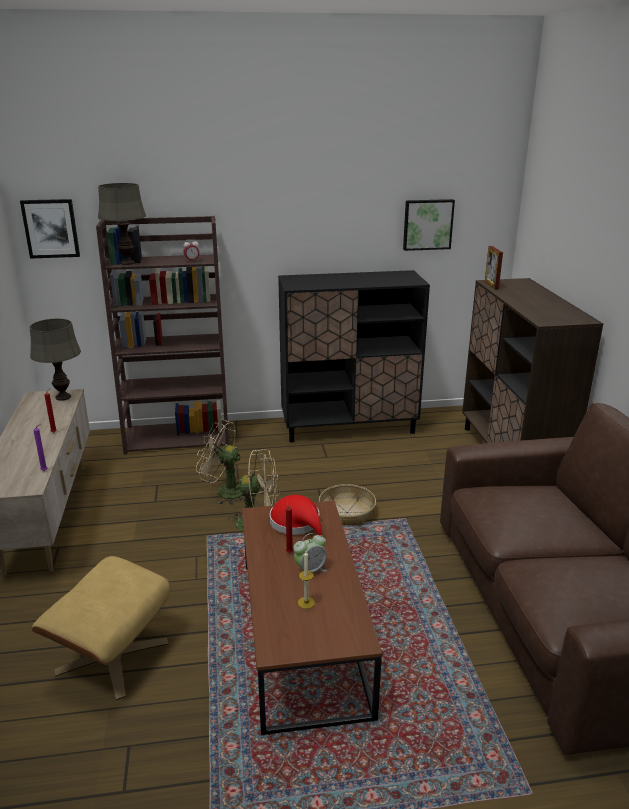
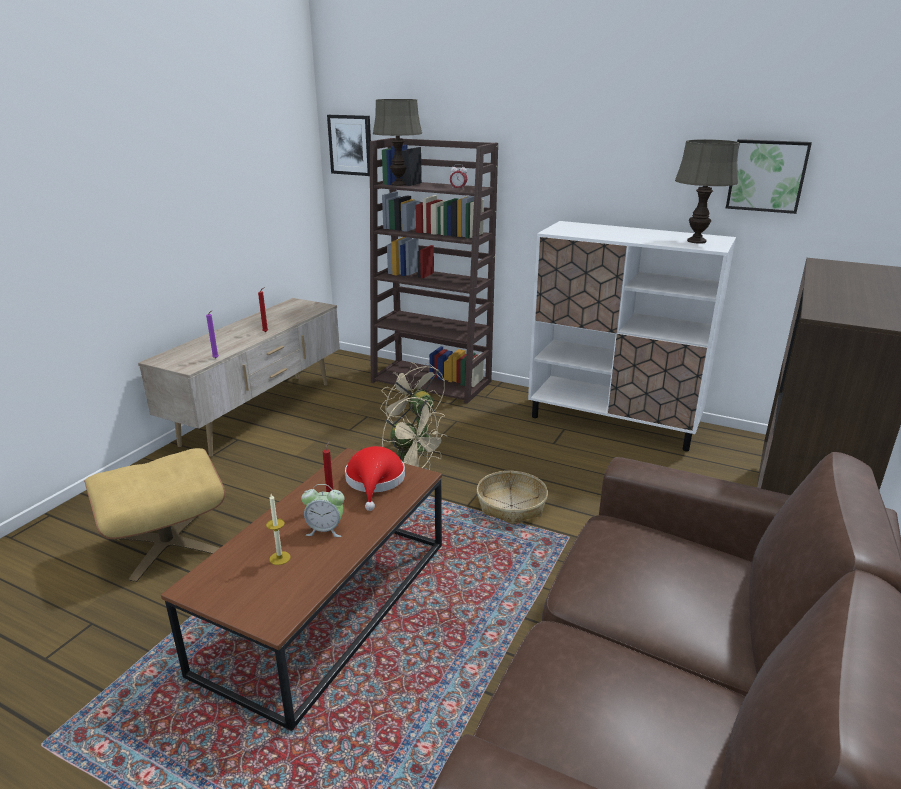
camera: 35 degrees right, 0 degrees up
grey table lamp [30,318,81,401] -> grey table lamp moved to [675,140,739,244]
black cabinet [278,270,430,442] -> white cabinet [528,221,736,451]
picture frame [485,246,503,290] -> none

